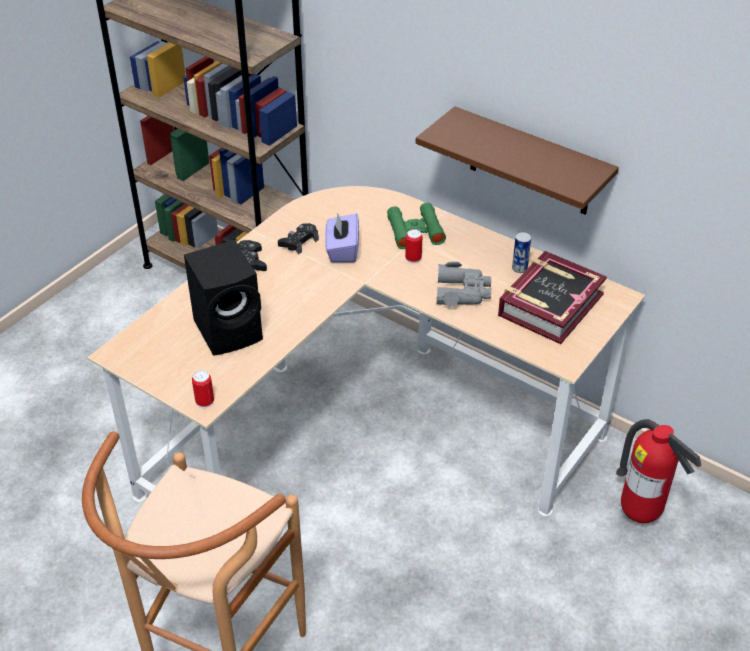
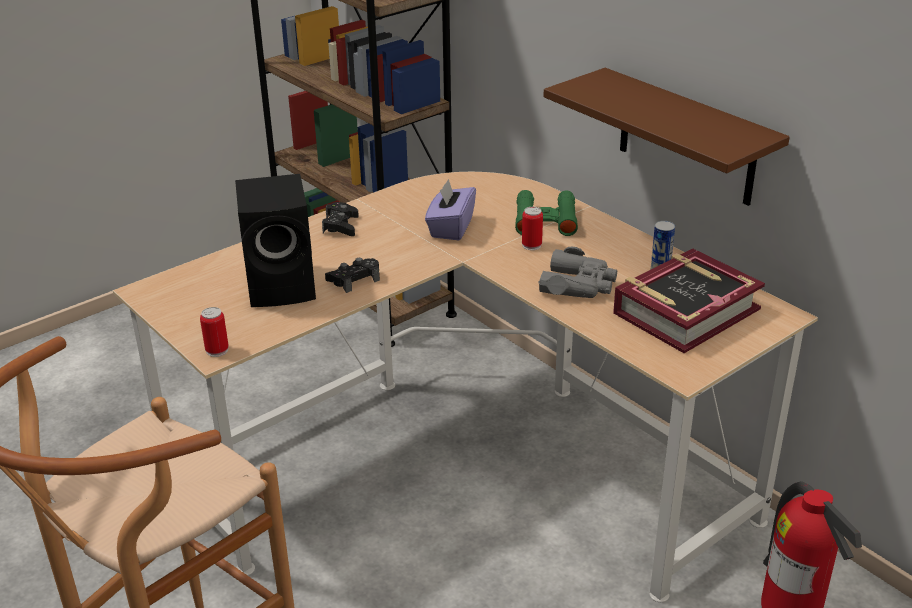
camera: 15 degrees right, 10 degrees down
black game controller [278,223,319,254] -> black game controller moved to [325,258,380,293]

